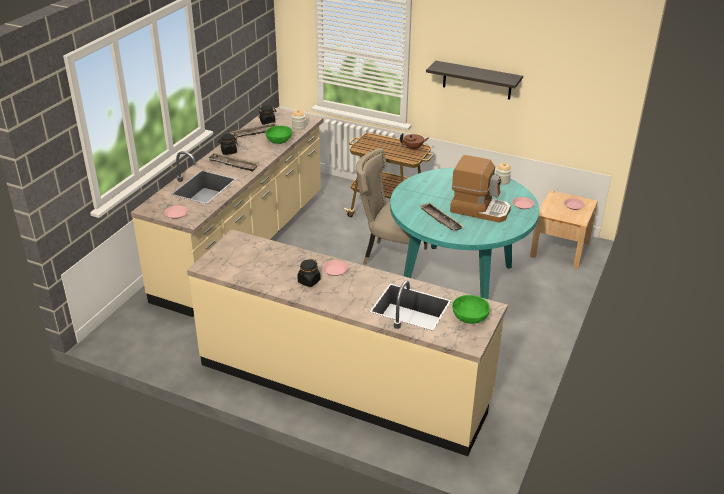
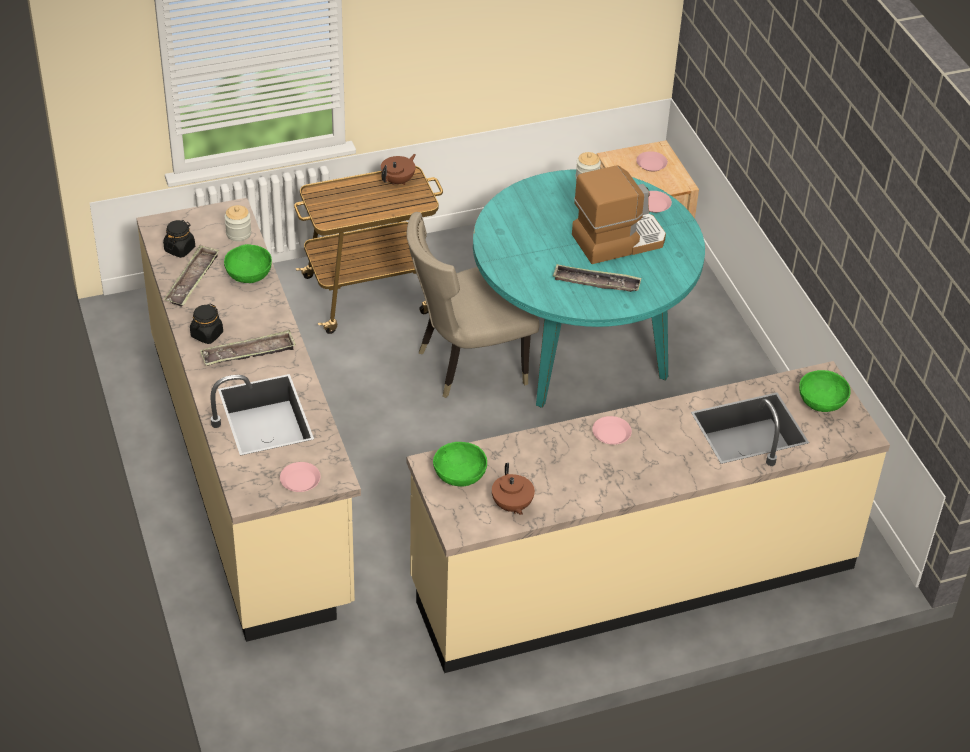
camera: 45 degrees left, 10 degrees up
black jar [297,259,320,287] -> none
shelf [426,61,523,99] -> none
none -> green bowl [433,442,487,487]
none -> brown teapot [492,463,535,515]

